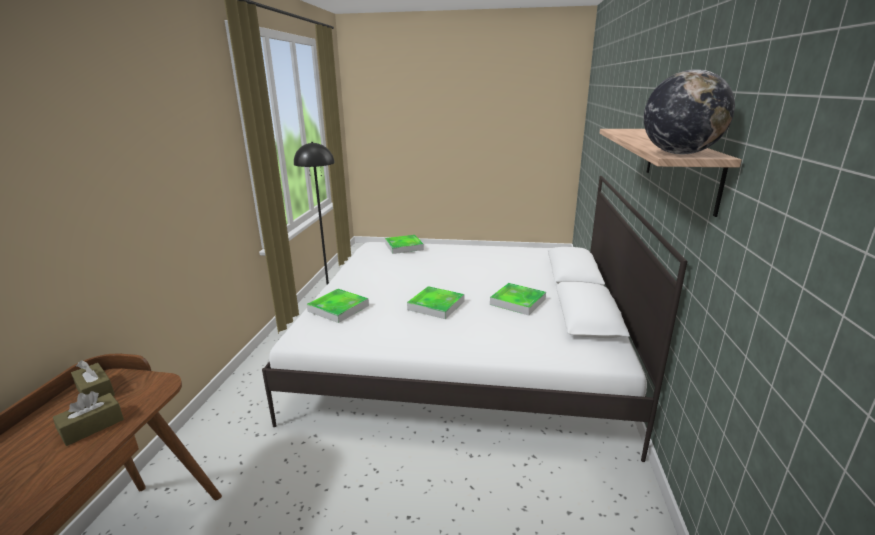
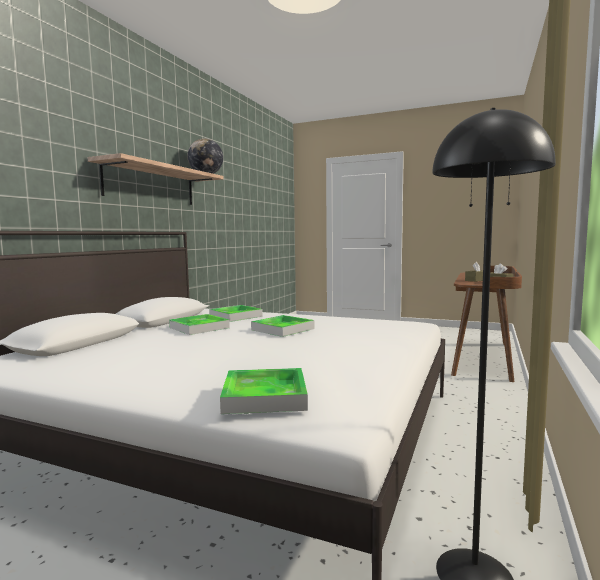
camera: 165 degrees left, 15 degrees down
tray [307,289,369,323] -> tray moved to [209,305,263,322]

